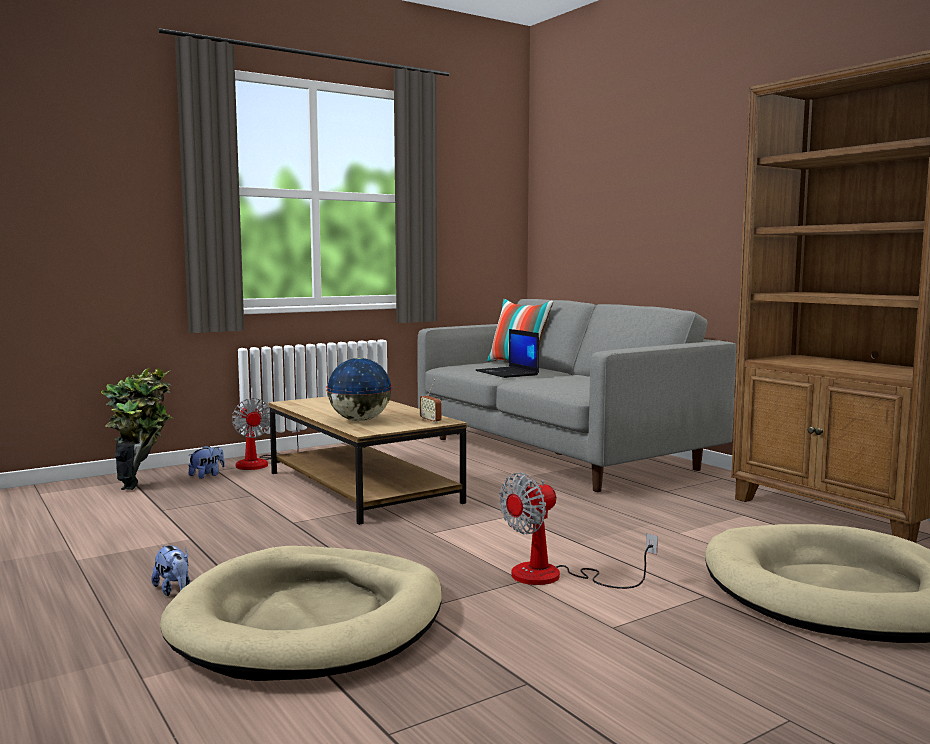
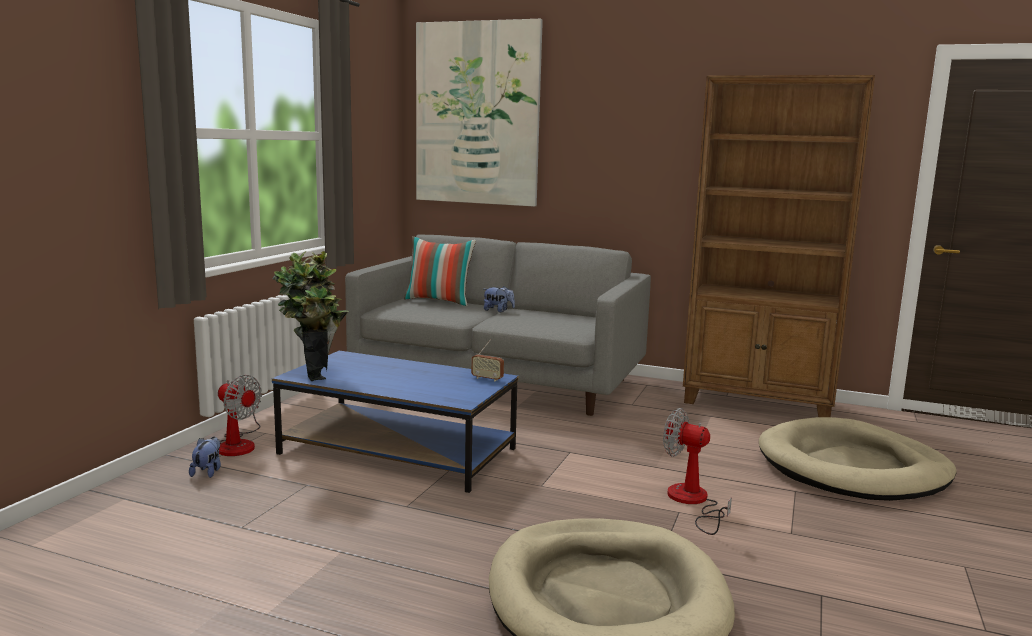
camera: 35 degrees left, 5 degrees up
potted plant [101,368,174,490] -> potted plant moved to [272,251,349,381]
plush toy [151,545,191,596] -> plush toy moved to [484,286,515,312]
brown coffee table [269,396,467,525] -> blue coffee table [272,351,519,493]
globe [326,358,392,421] -> none
laptop [475,329,539,378] -> none
fan [499,473,658,589] -> fan turned 105 degrees clockwise [663,408,732,535]
none -> picture [416,19,543,207]

